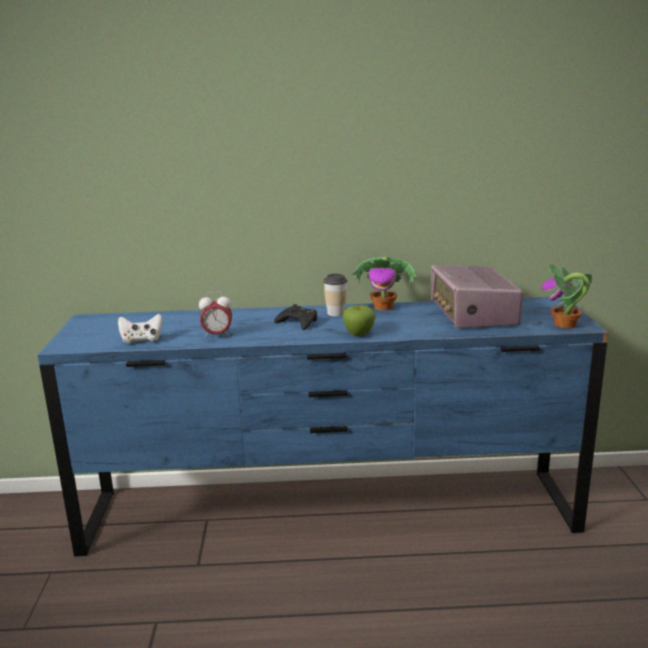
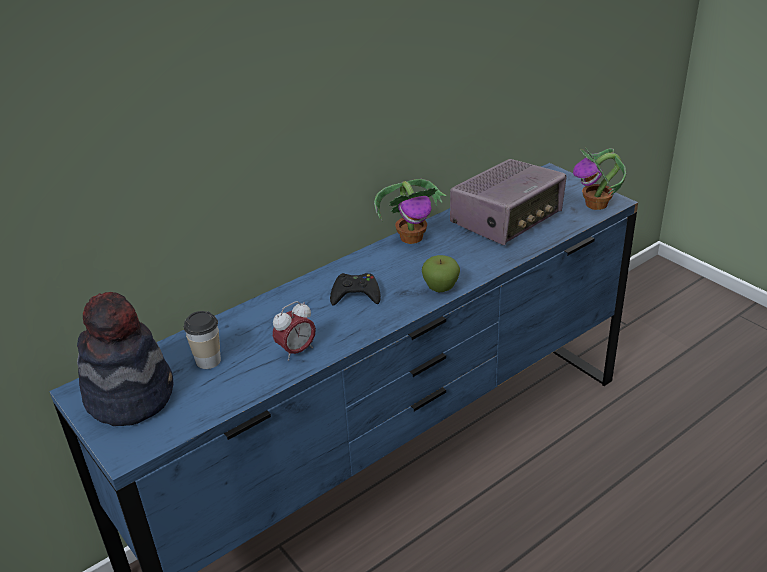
camera: 35 degrees left, 15 degrees up
white game controller [118,314,162,344] -> none
cup [323,274,348,316] -> cup moved to [184,311,221,369]
radio [431,265,523,328] -> radio turned 90 degrees counterclockwise [450,159,567,245]
none -> hat [77,292,174,426]

